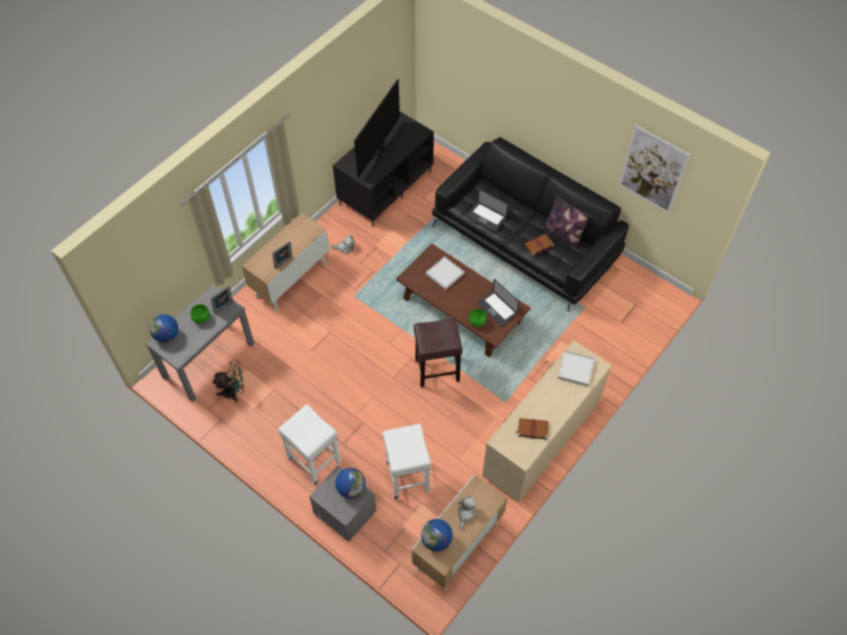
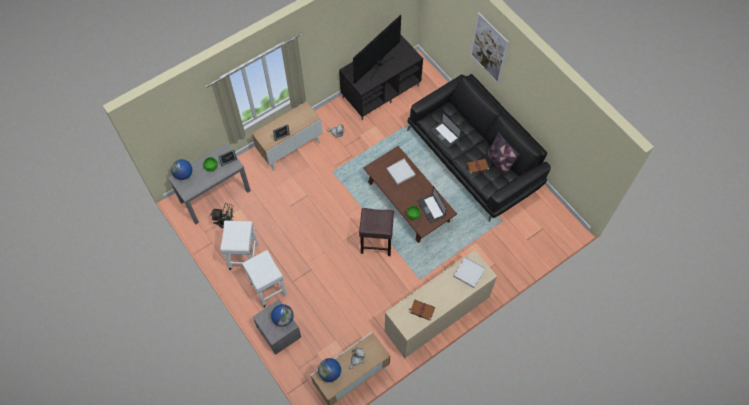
camera: 15 degrees right, 5 degrees up
white stool [383,424,431,500] -> white stool moved to [220,221,258,270]
picture [619,125,690,214] -> picture moved to [470,12,509,84]

